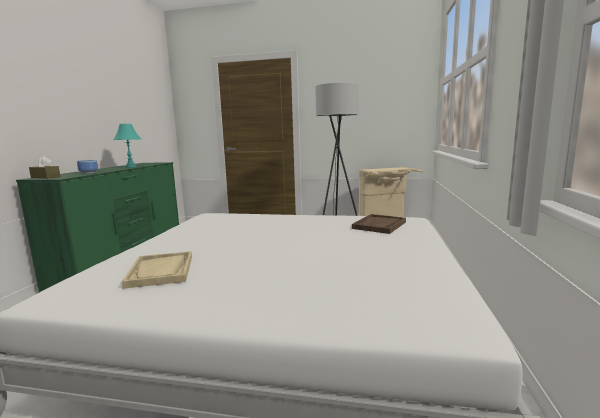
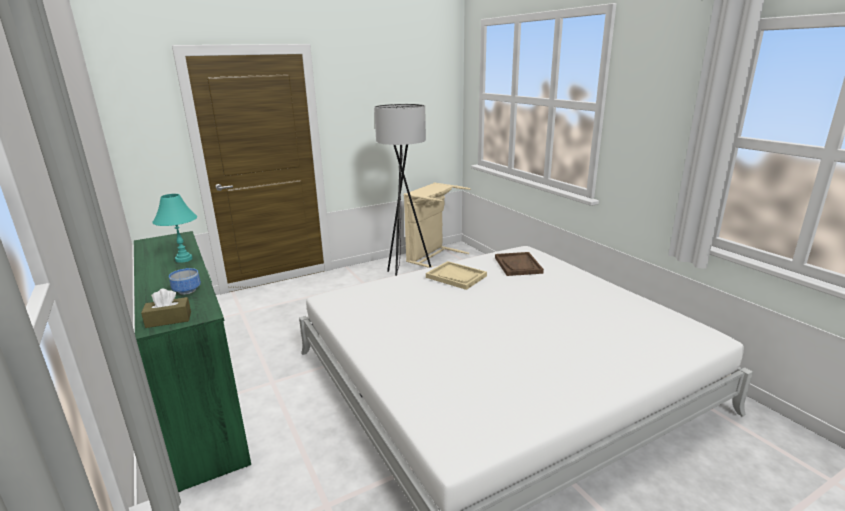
camera: 40 degrees left, 10 degrees up
beige tray [122,251,192,289] -> beige tray moved to [426,261,487,290]

